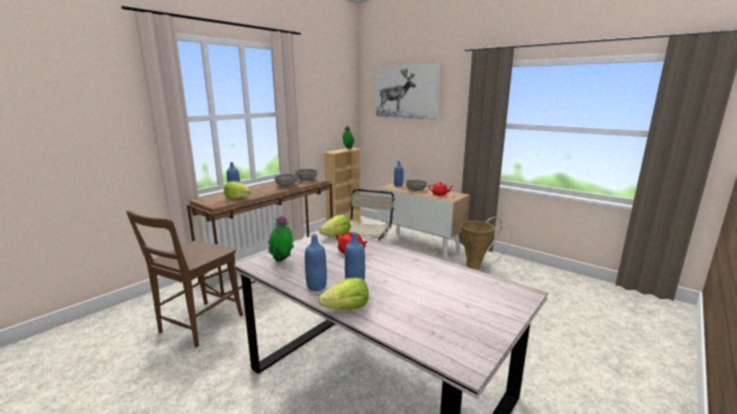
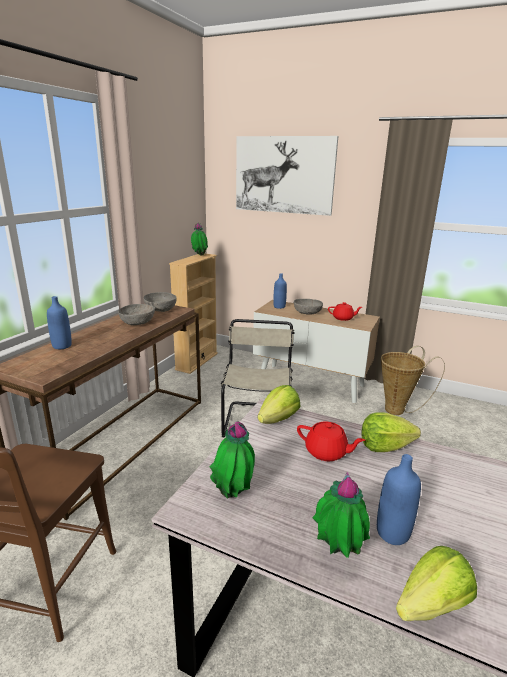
camera: 15 degrees left, 5 degrees up
lettuce [224,181,252,199] -> lettuce moved to [361,412,421,452]
blue bottle [305,234,327,291] -> potted plant [312,472,370,558]

